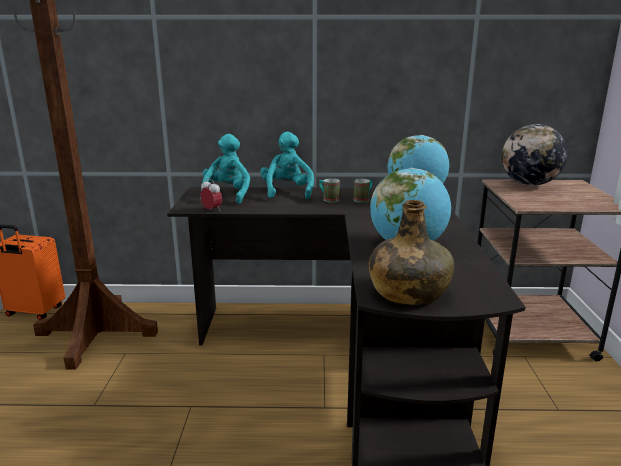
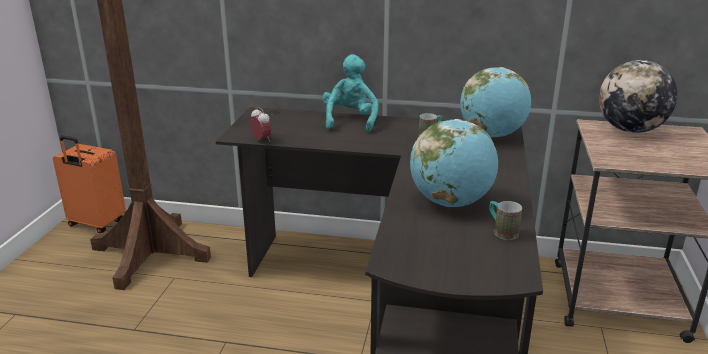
camera: 10 degrees right, 5 degrees up
turquoise plush toy [200,134,250,204] -> none
mug [319,178,340,202] -> mug moved to [489,201,522,240]
green bottle [369,200,454,305] -> none

